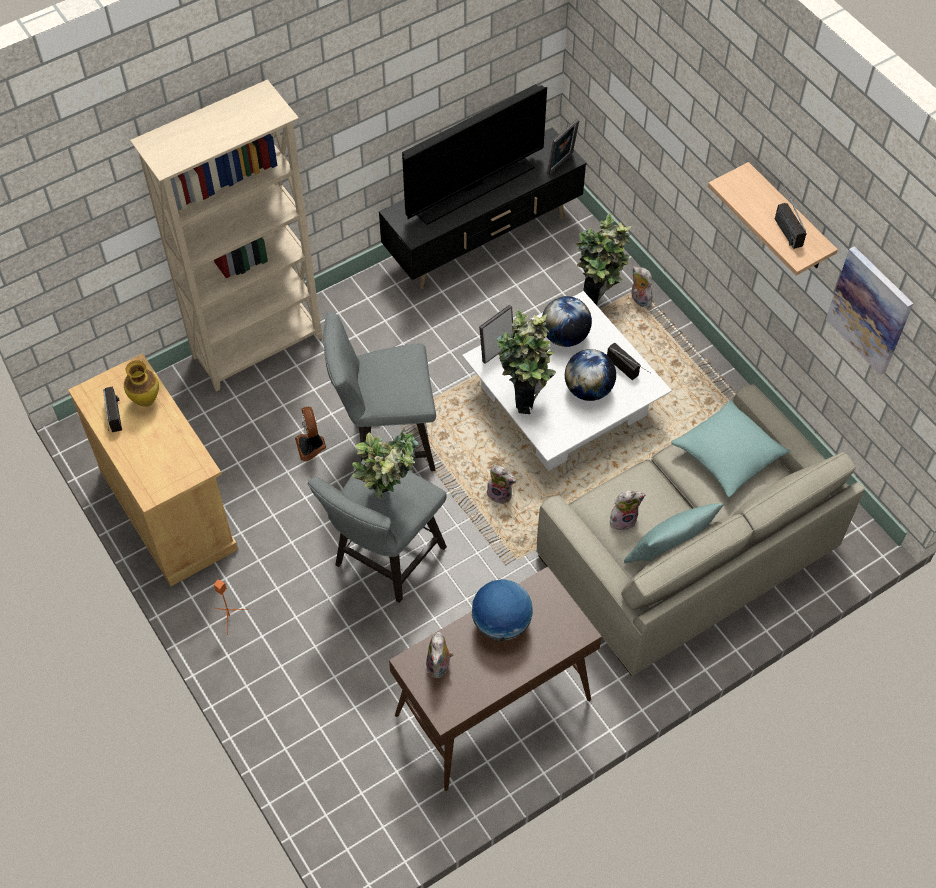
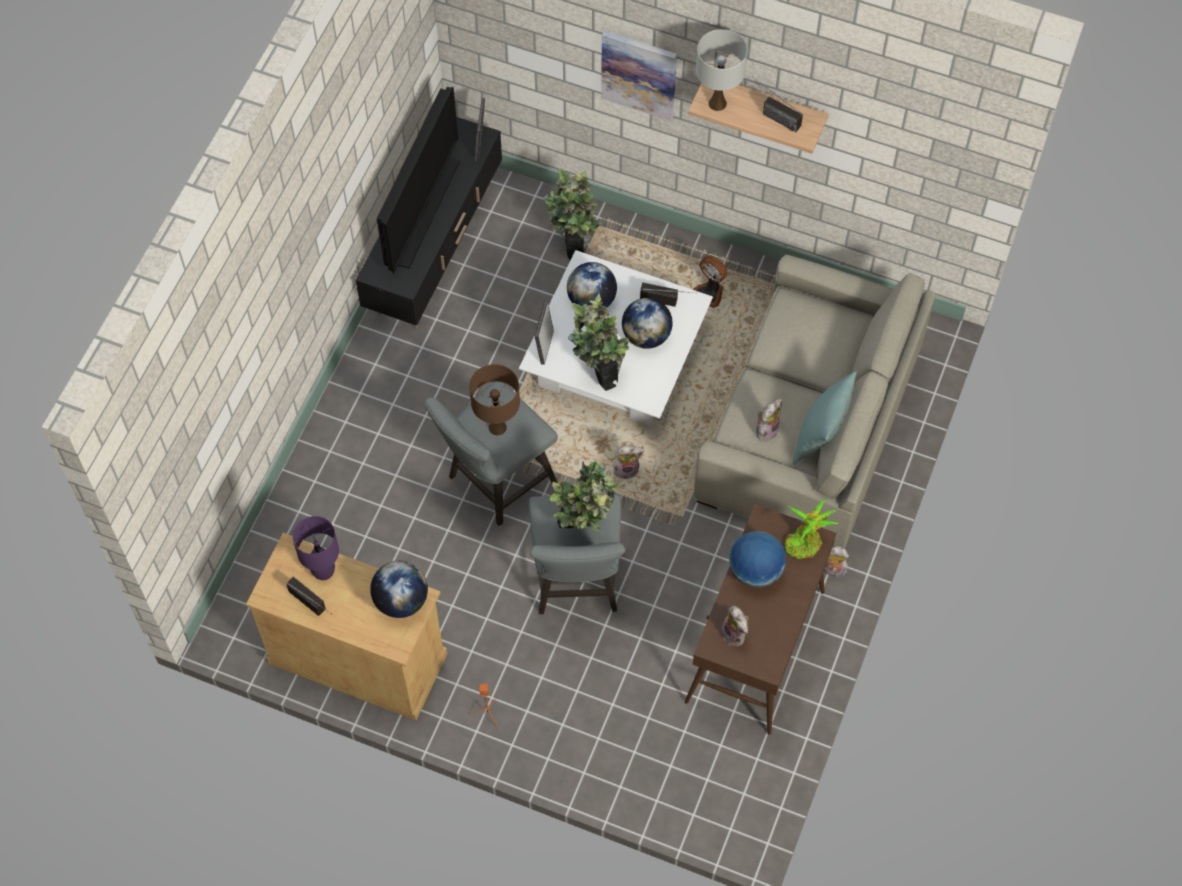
camera: 35 degrees left, 5 degrees up
vase [124,360,159,407] -> purple table lamp [293,516,339,580]
beige bookcase [130,80,322,392] -> none
fan [295,406,326,461] -> fan moved to [693,255,728,308]
plush toy [631,266,652,307] -> plush toy moved to [823,546,849,580]
turquoise pillow [671,400,790,498] -> none
picture [826,246,914,375] -> picture moved to [601,31,677,121]
none -> globe [370,561,428,618]
none -> brown table lamp [469,364,520,435]
none -> white table lamp [696,29,747,111]
none -> potted plant [785,498,839,559]

